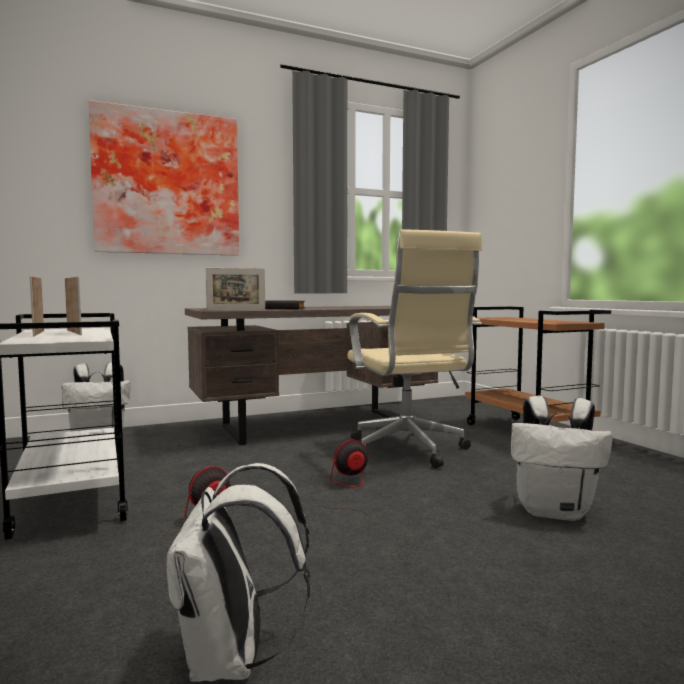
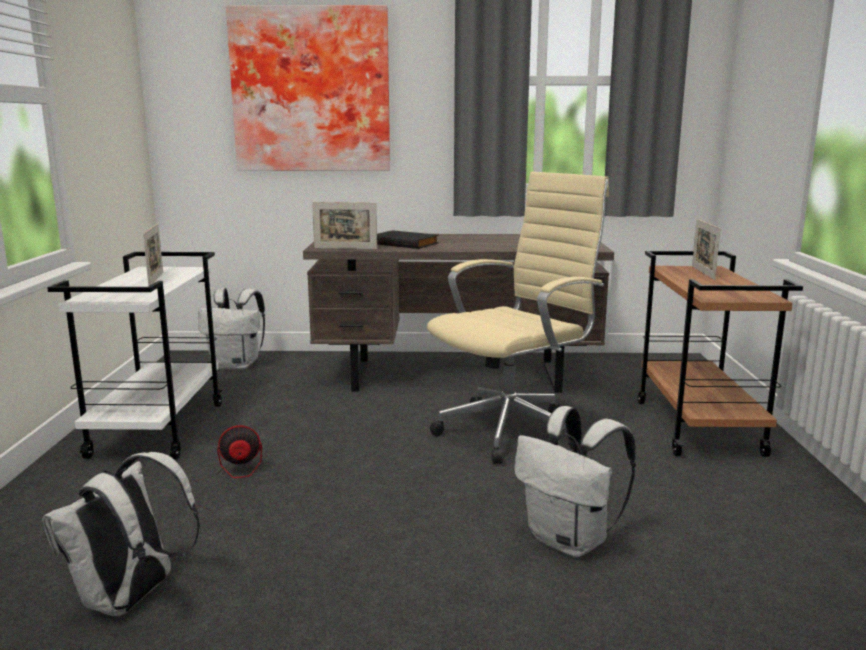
camera: 25 degrees right, 10 degrees up
picture frame [30,276,44,337] -> picture frame moved to [692,219,721,280]
fan [310,440,370,517] -> none
beige office chair [348,229,482,469] -> beige office chair turned 135 degrees counterclockwise [427,172,609,464]

